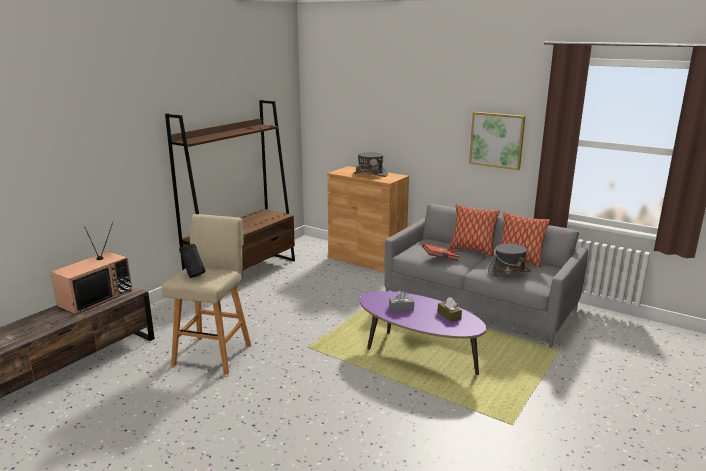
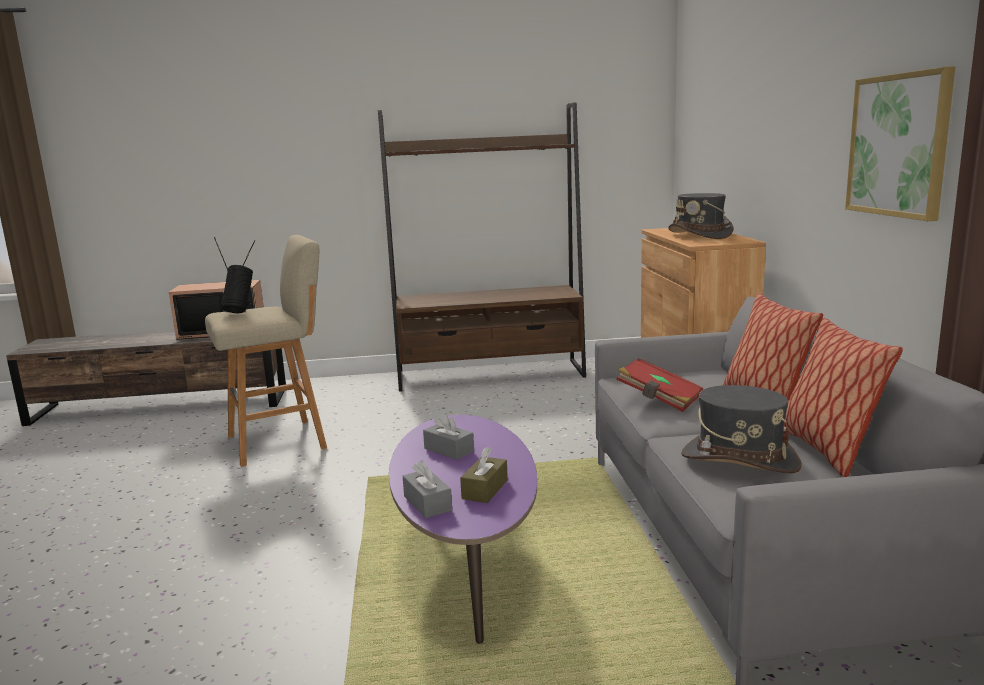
camera: 50 degrees right, 5 degrees down
none -> grey tissue box [403,460,452,518]

